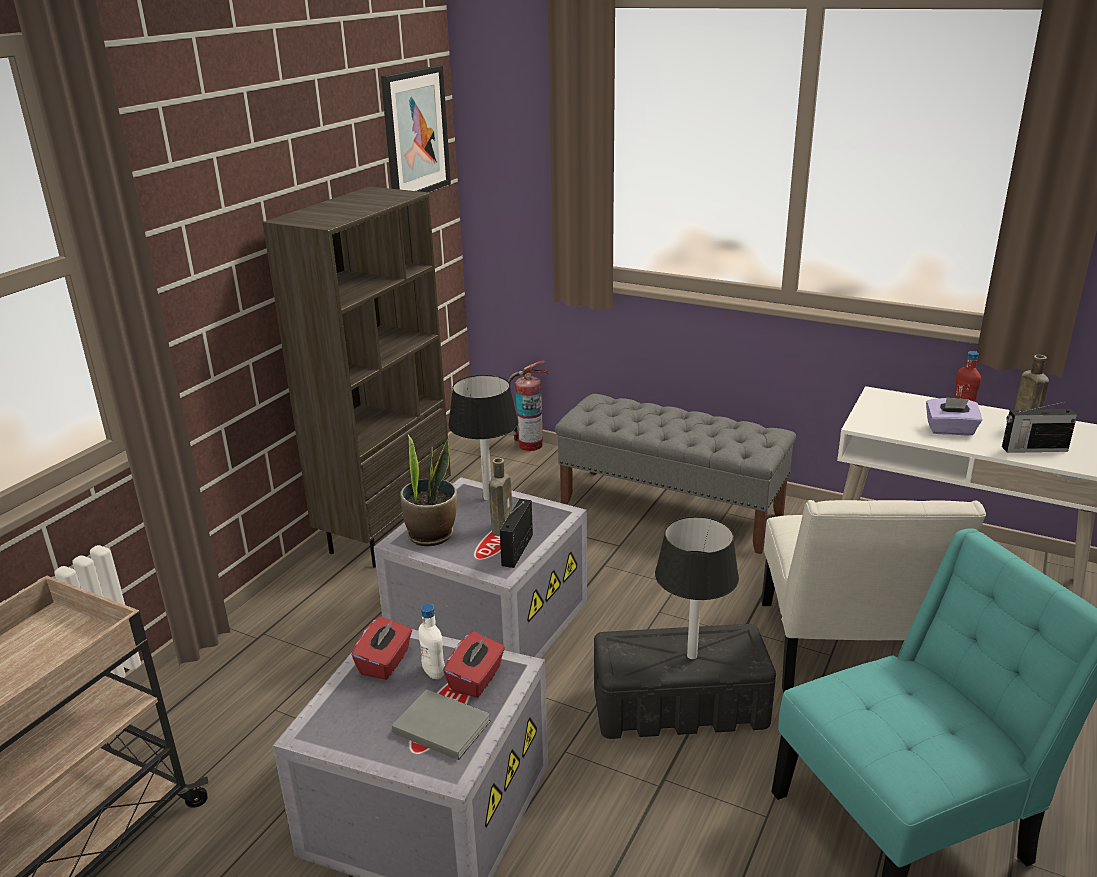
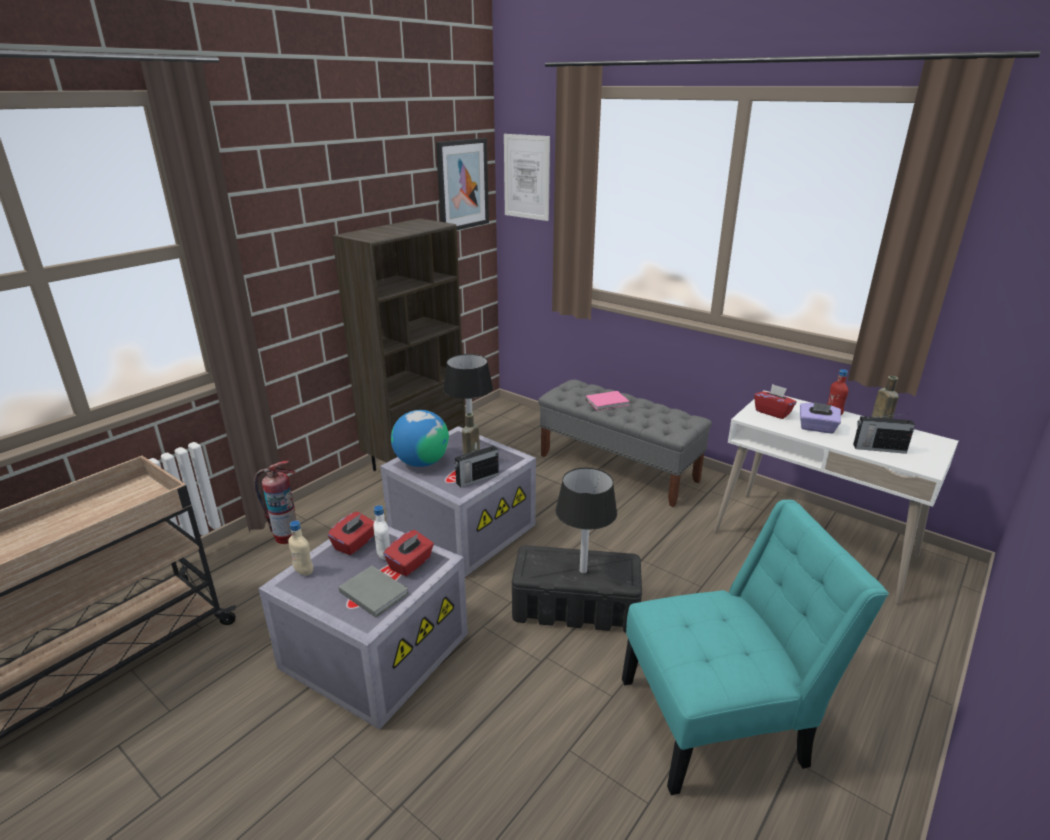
camera: 10 degrees right, 0 degrees up
potted plant [401,435,457,546] -> globe [391,410,449,467]
radio [500,499,533,568] -> radio turned 150 degrees counterclockwise [454,442,499,488]
fire extinguisher [508,360,550,451] -> fire extinguisher moved to [254,461,297,544]
white chair [761,500,986,693] -> none
none -> beige bottle [288,521,313,575]
none -> picture [504,134,550,221]
none -> pink book [586,391,630,411]
none -> red tissue box [754,384,797,419]

